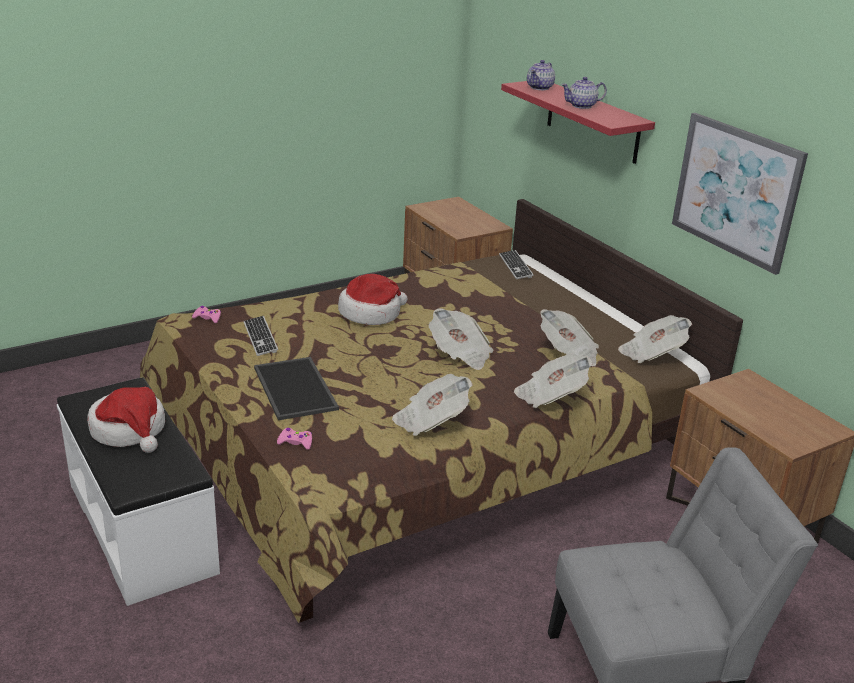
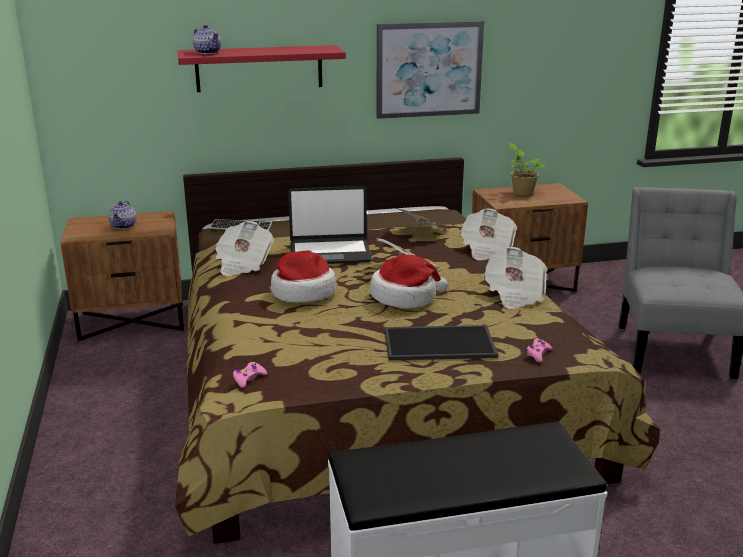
camera: 70 degrees left, 5 degrees down
hat [87,387,165,453] -> hat moved to [370,255,448,308]
keyboard [243,316,278,356] -> none
teapot [561,77,607,109] -> teapot moved to [108,201,136,229]
newspaper [618,315,692,363] -> newspaper moved to [215,221,274,276]
none -> laptop [288,186,372,264]
none -> potted plant [510,143,546,196]

